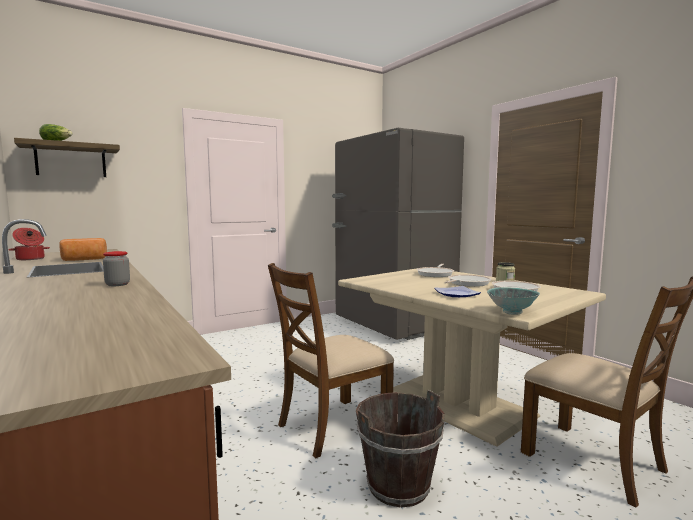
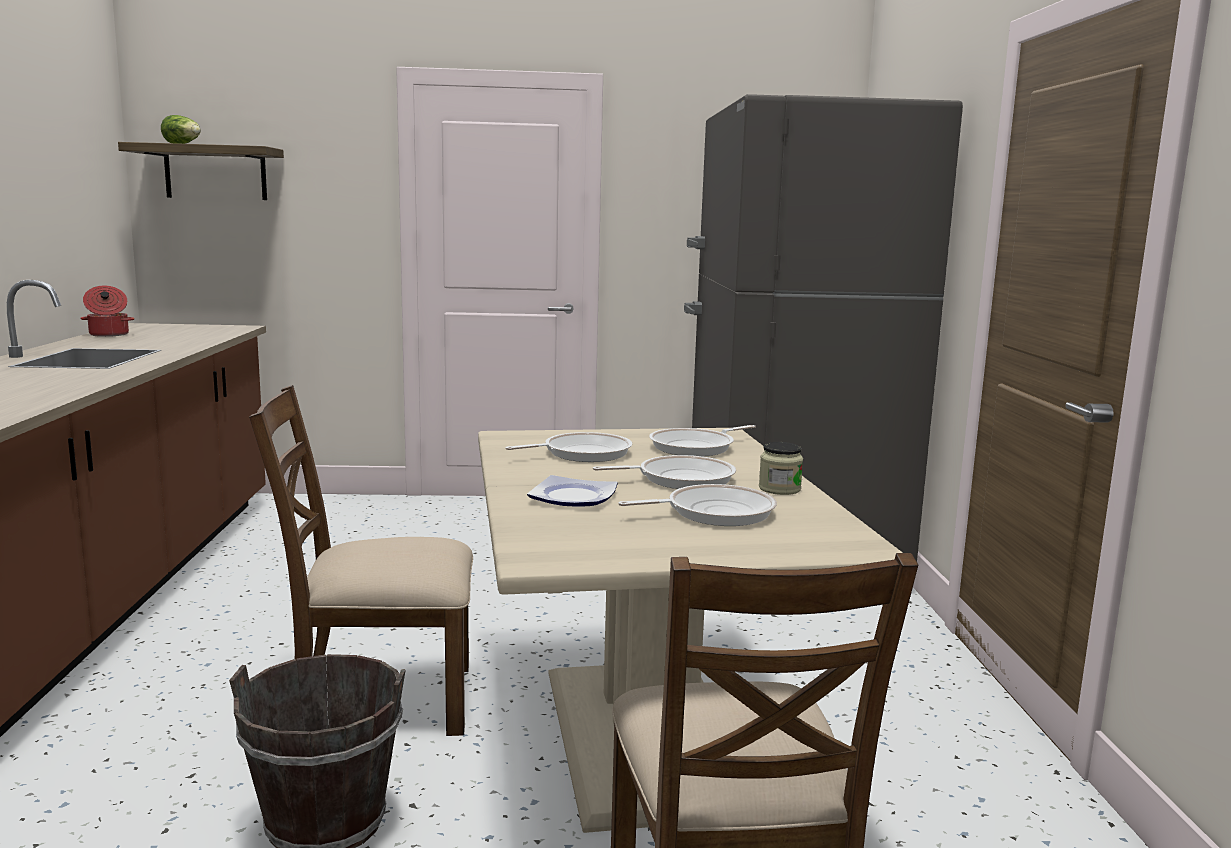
camera: 30 degrees right, 5 degrees up
bread [59,238,107,261] -> none
jar [103,251,130,286] -> none
bowl [487,287,540,315] -> none
none -> frying pan [505,432,632,462]

